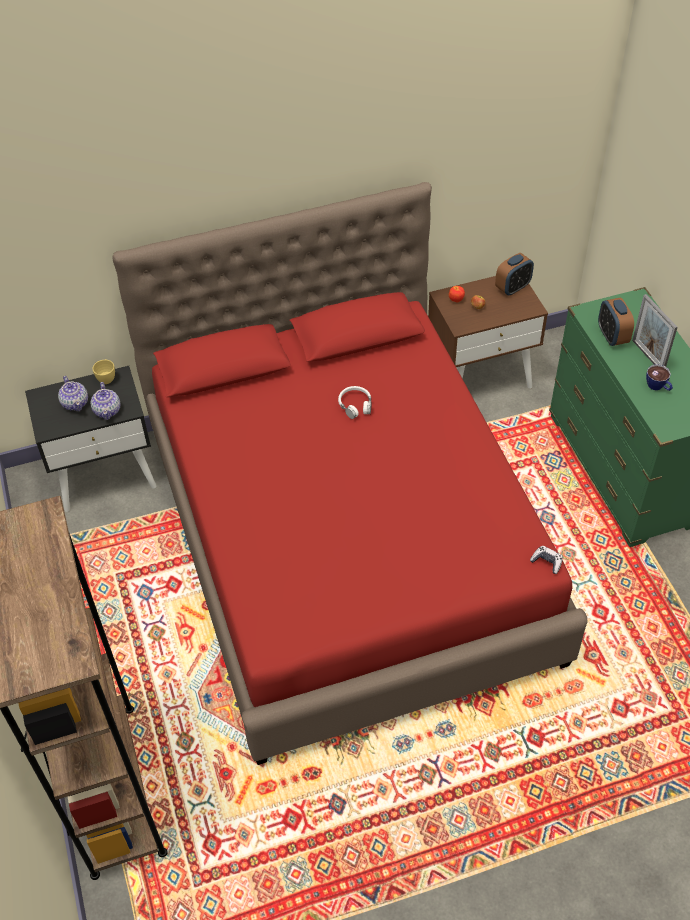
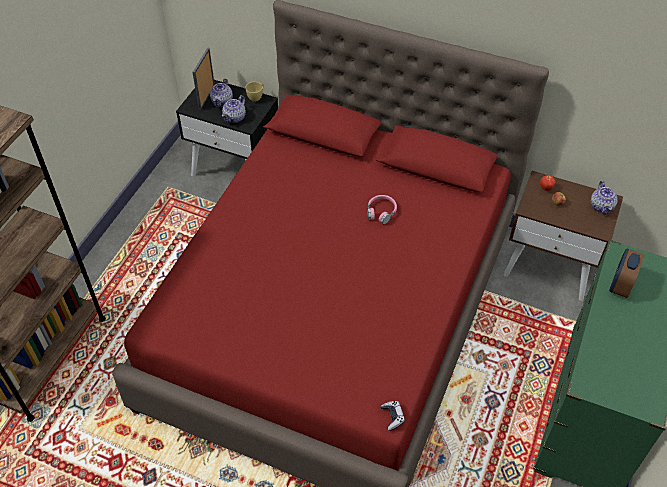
camera: 40 degrees right, 0 degrees up
white headphones [338,386,371,419] -> pink headphones [367,195,397,224]
alarm clock [495,253,534,296] -> teapot [591,181,618,215]
picture frame [632,294,677,367] -> picture frame moved to [193,47,215,110]
cup [646,364,673,391] -> none

